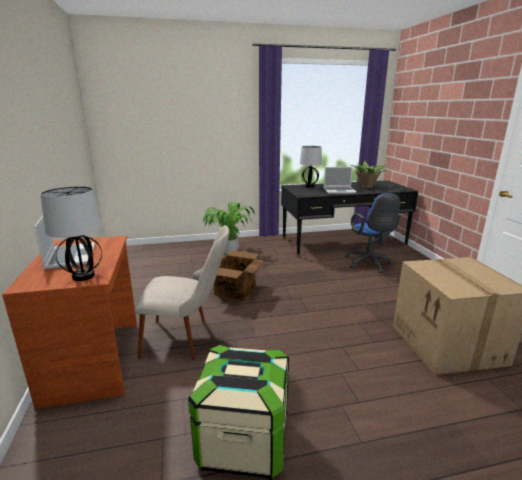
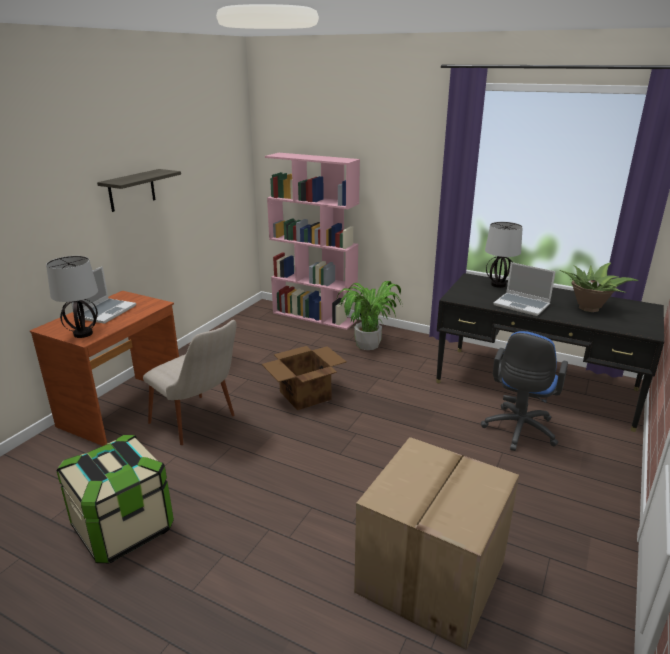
camera: 40 degrees right, 5 degrees up
none -> shelf [97,169,181,212]
none -> pink bookcase [265,153,360,330]

